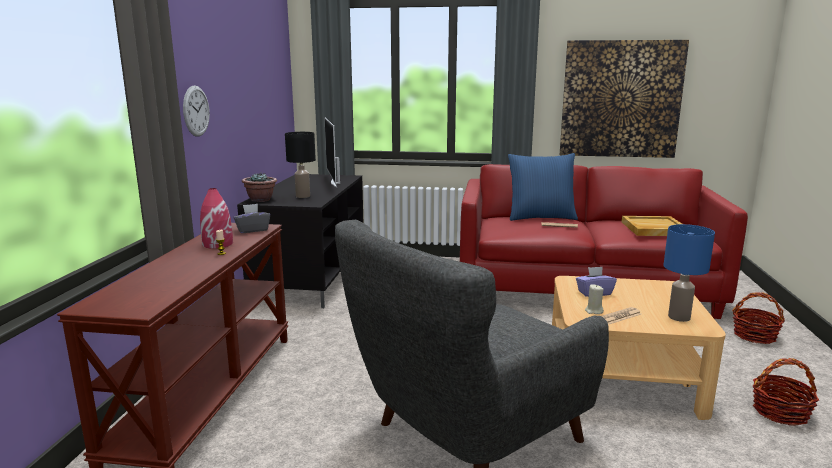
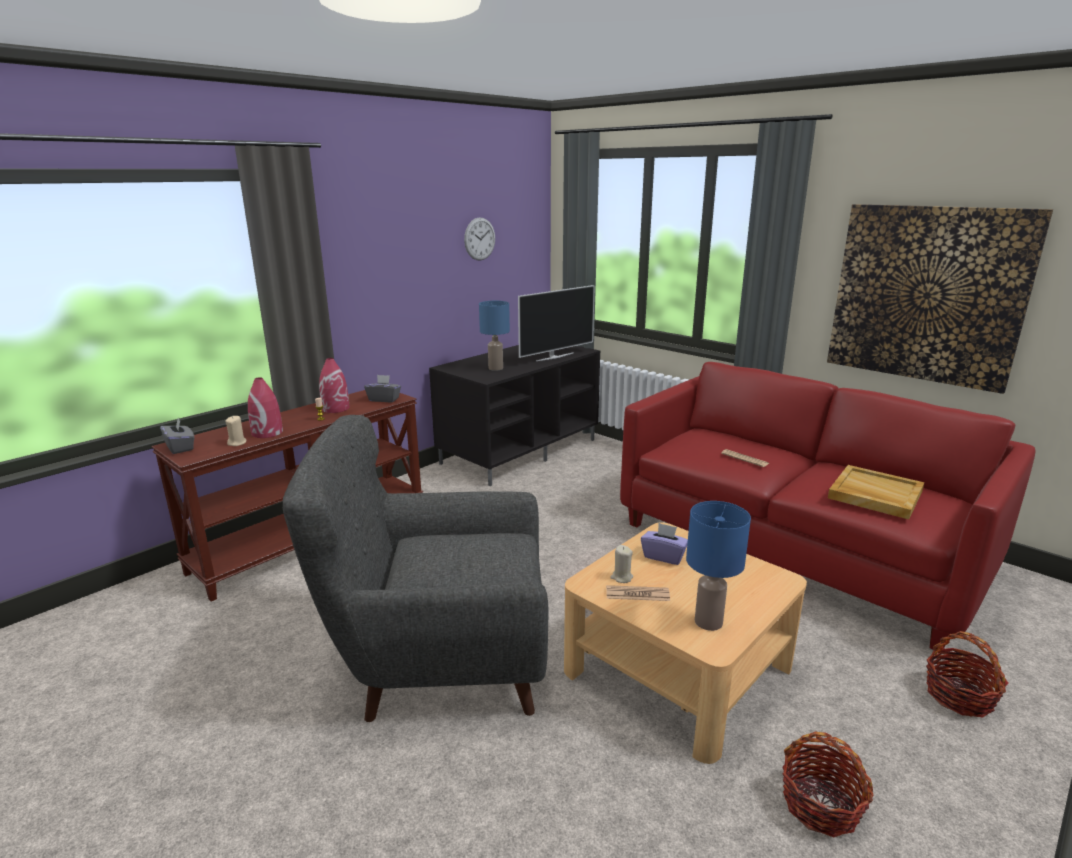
camera: 35 degrees right, 5 degrees up
wall clock [183,85,210,137] -> wall clock moved to [464,217,495,261]
potted plant [242,173,277,202] -> none
black table lamp [285,132,316,198] -> blue table lamp [479,301,510,371]
television [324,117,340,188] -> television turned 150 degrees counterclockwise [518,285,595,361]
blue pillow [508,153,578,221] -> none
none -> grey tissue box [160,419,195,454]
none -> beige candle [225,416,247,446]
none -> red vase [248,377,283,438]

